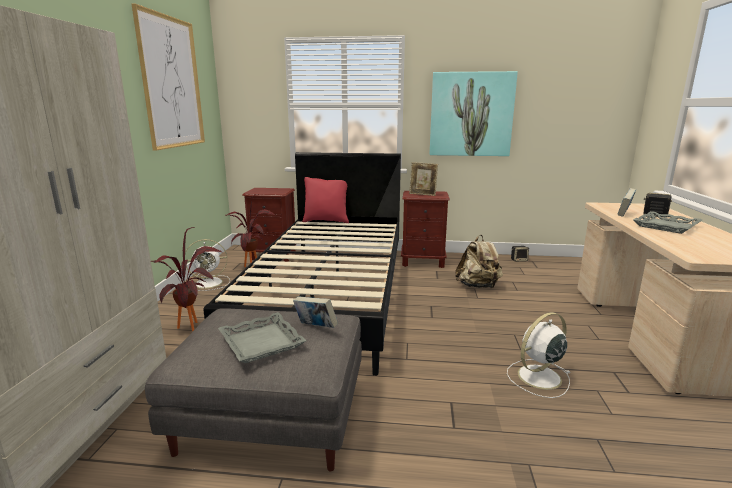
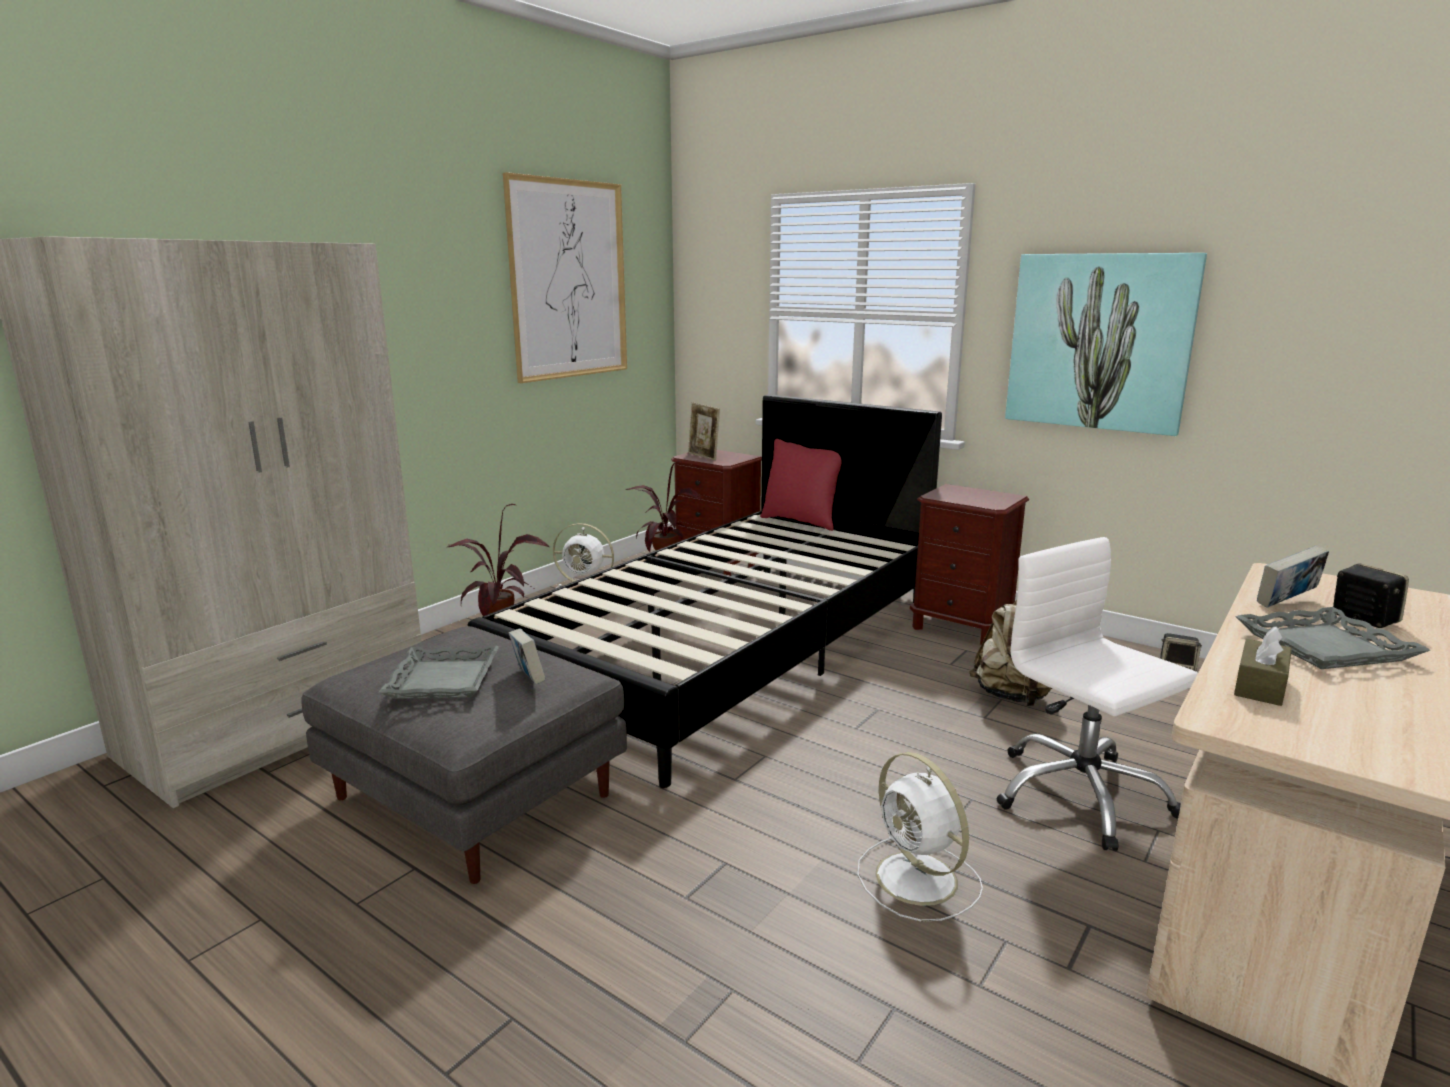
camera: 30 degrees right, 0 degrees up
picture frame [409,162,438,196] -> picture frame moved to [688,402,720,460]
white fan [507,312,571,398] -> white fan turned 120 degrees counterclockwise [857,752,983,922]
none -> white office chair [997,537,1198,851]
none -> brown tissue box [1234,626,1291,706]

